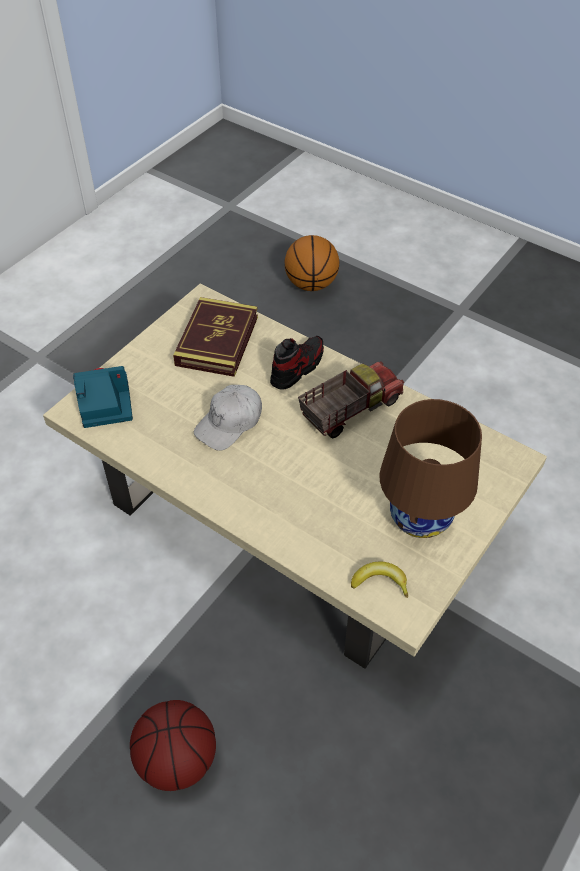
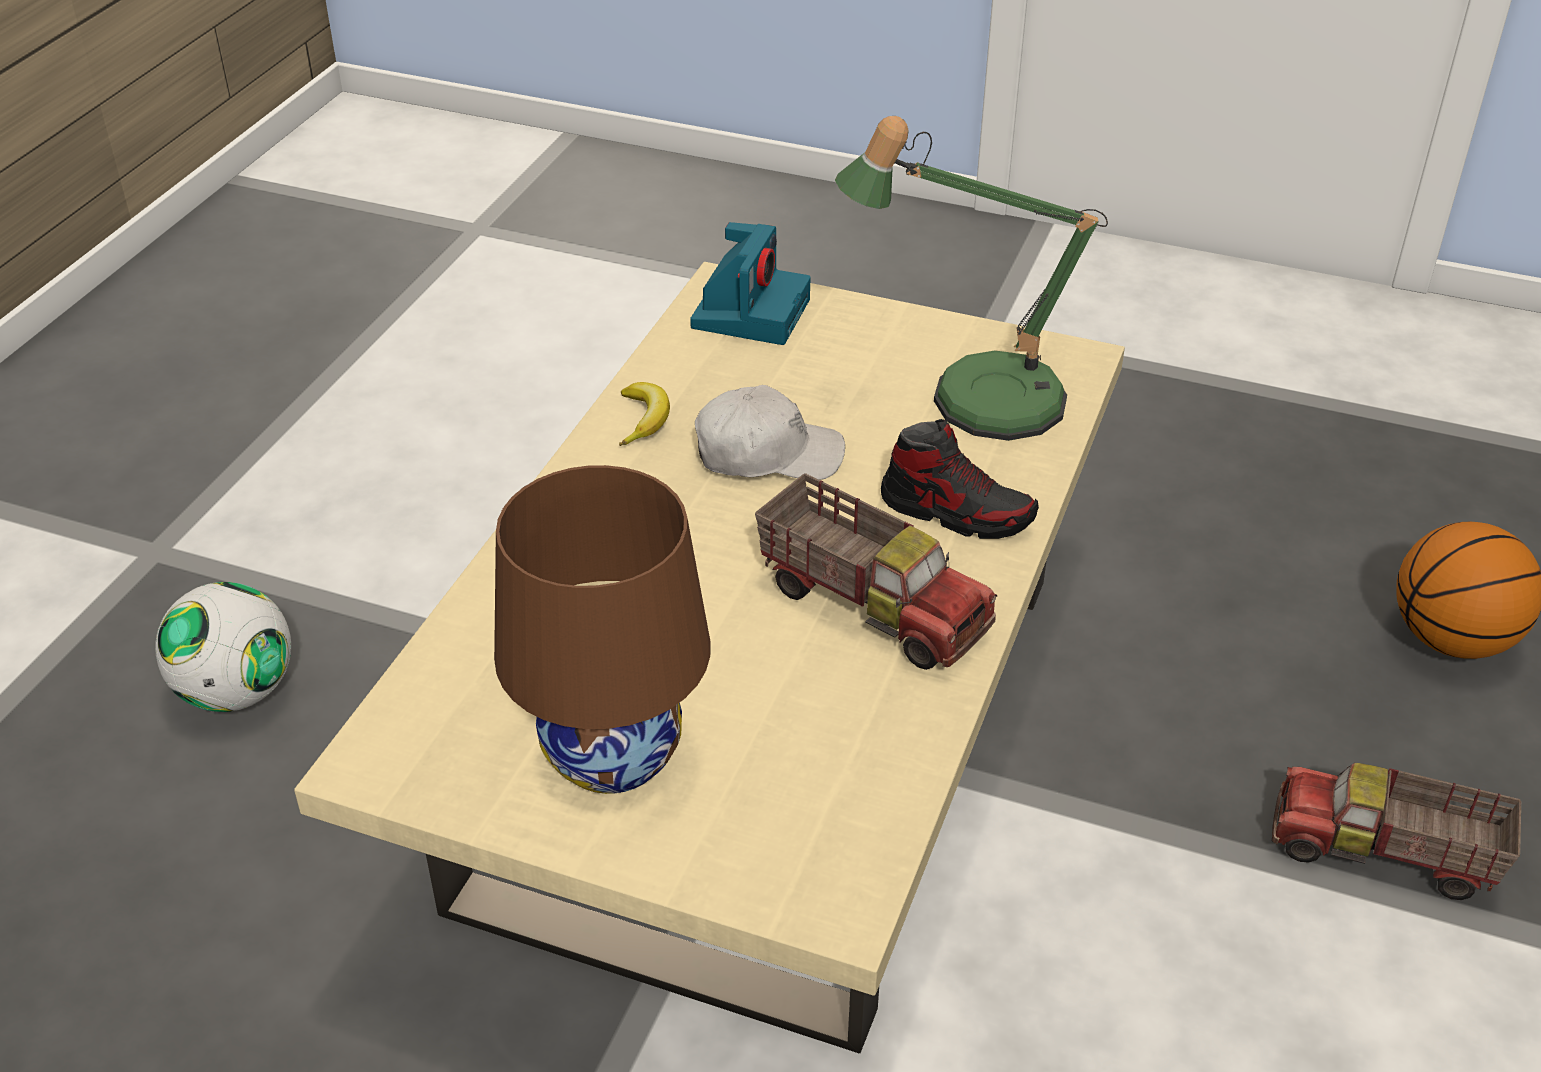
camera: 75 degrees right, 10 degrees down
camera [73,366,133,428] -> camera turned 45 degrees clockwise [690,222,811,345]
basketball [130,700,216,791] -> football [155,582,291,712]
book [173,297,258,377] -> table lamp [835,116,1108,441]
white cap [194,385,262,451] -> white cap turned 150 degrees clockwise [695,385,845,480]
banana [351,562,408,598] -> banana moved to [619,382,670,446]
none -> toy truck [1272,763,1521,900]

